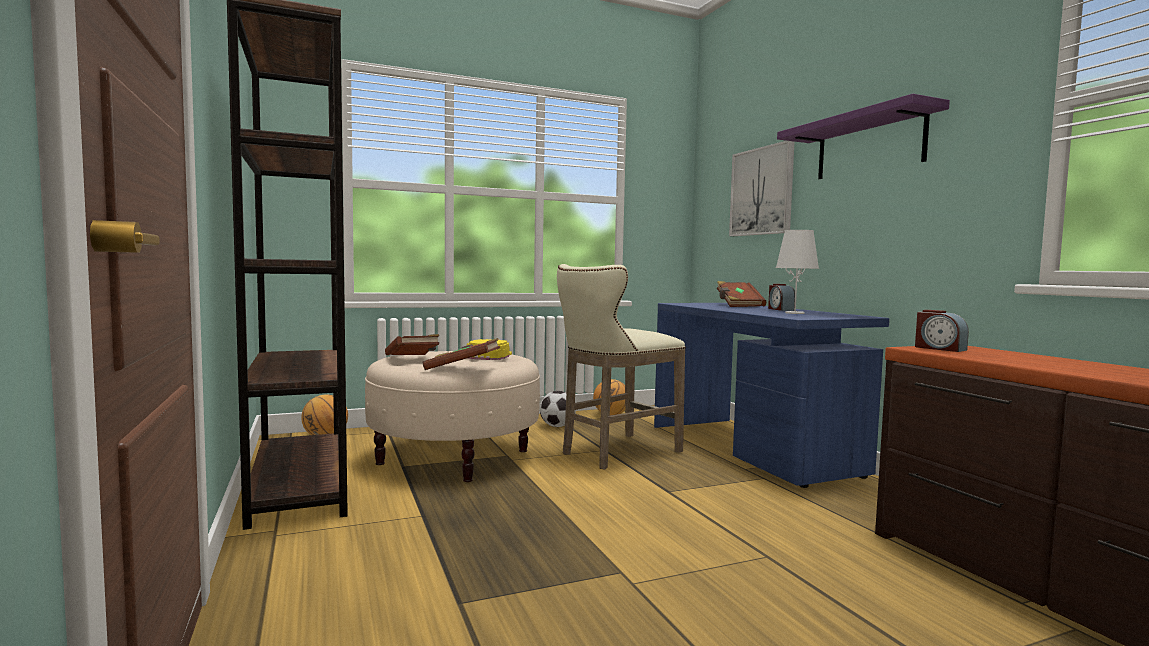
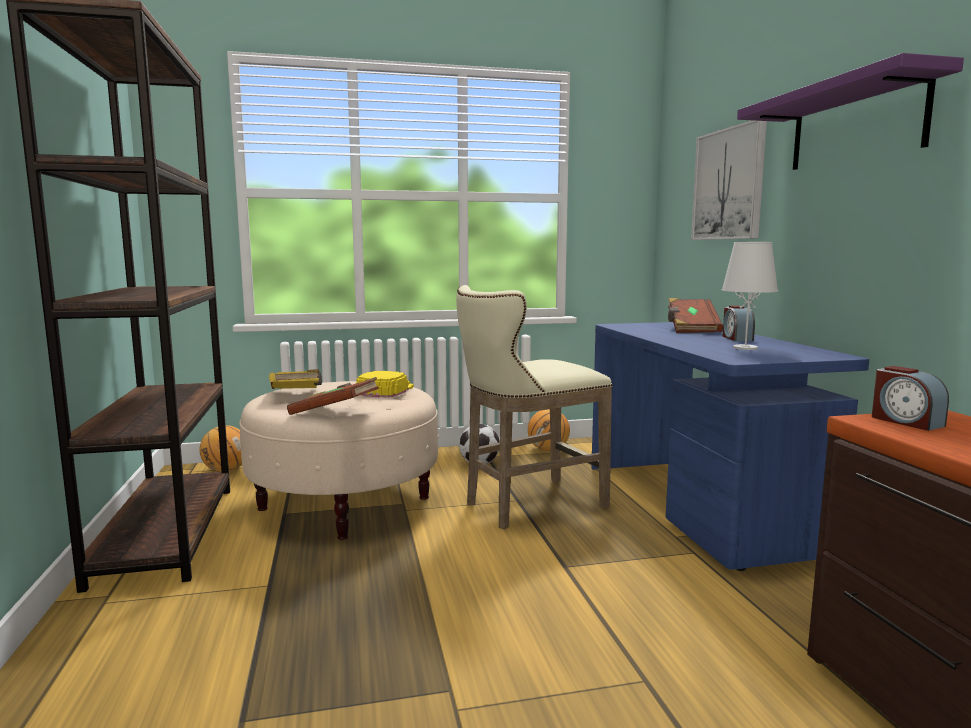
camera: 10 degrees right, 5 degrees up
brown book [385,334,439,355] -> yellow book [269,369,322,389]

